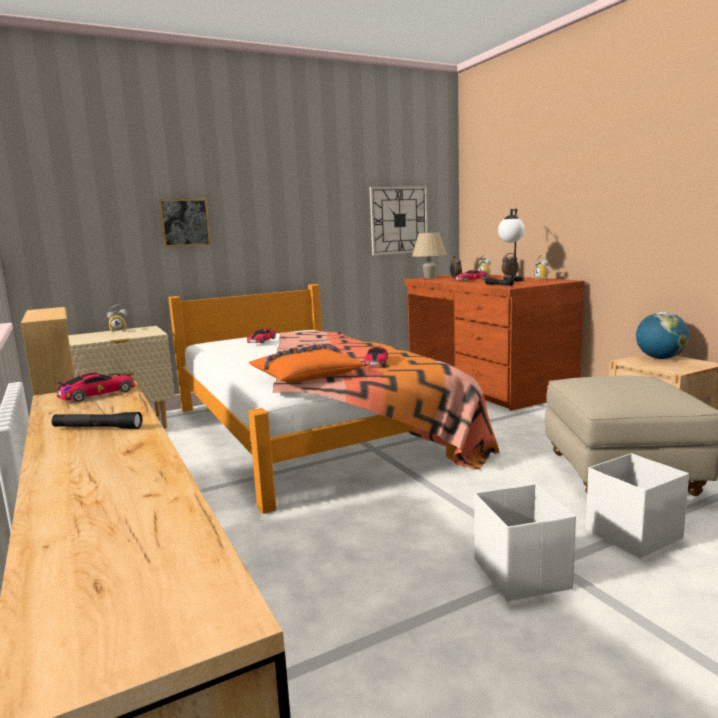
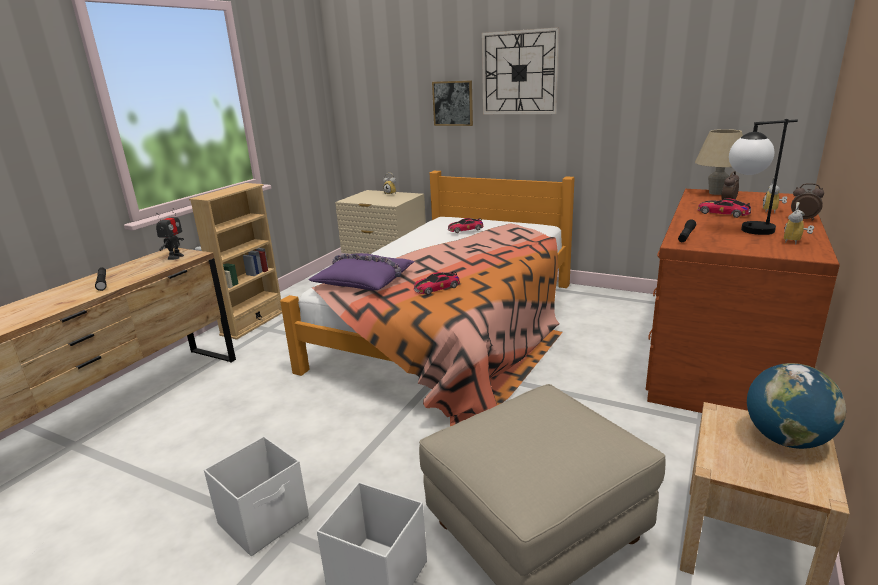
camera: 55 degrees right, 10 degrees up
toy car [57,372,135,402] -> toy robot [156,208,184,260]
orange pillow [249,343,364,382] -> purple pillow [309,253,415,290]
wall clock [370,186,428,255] -> wall clock moved to [482,27,560,114]

